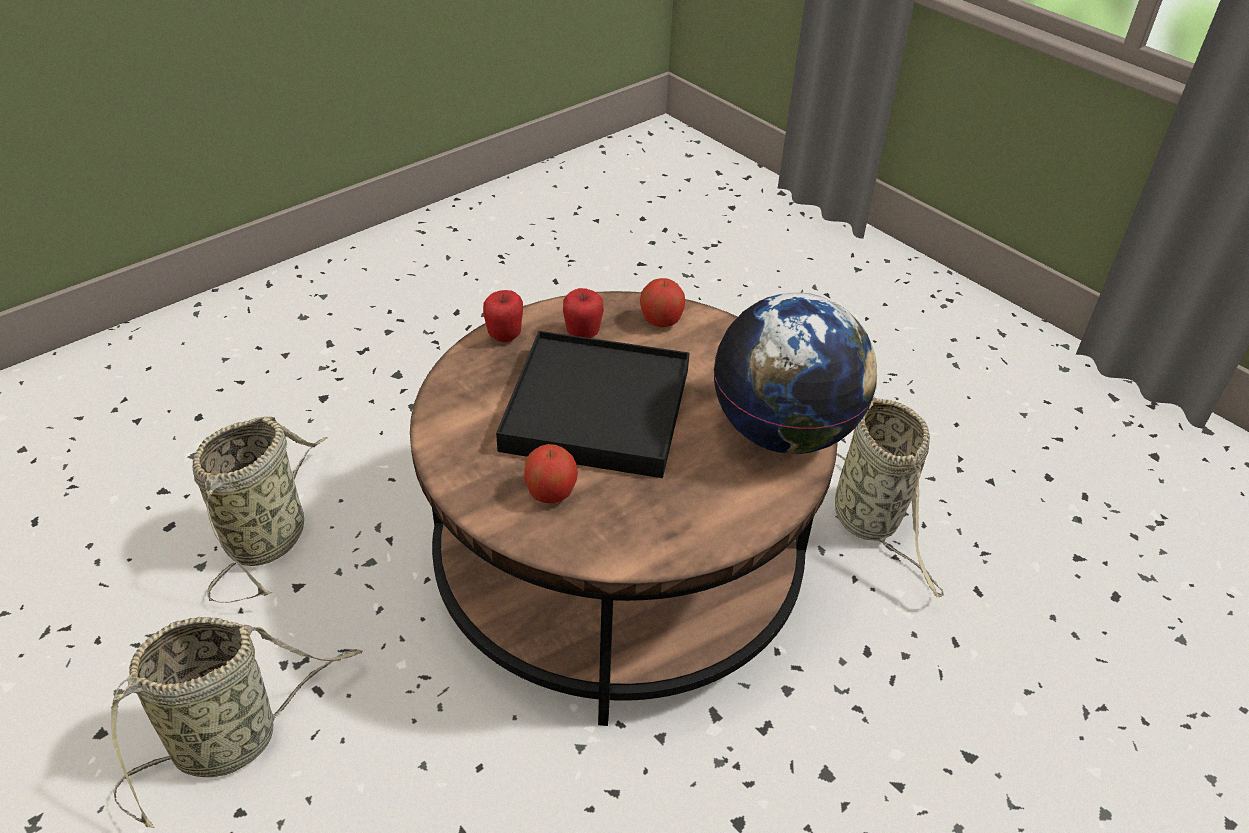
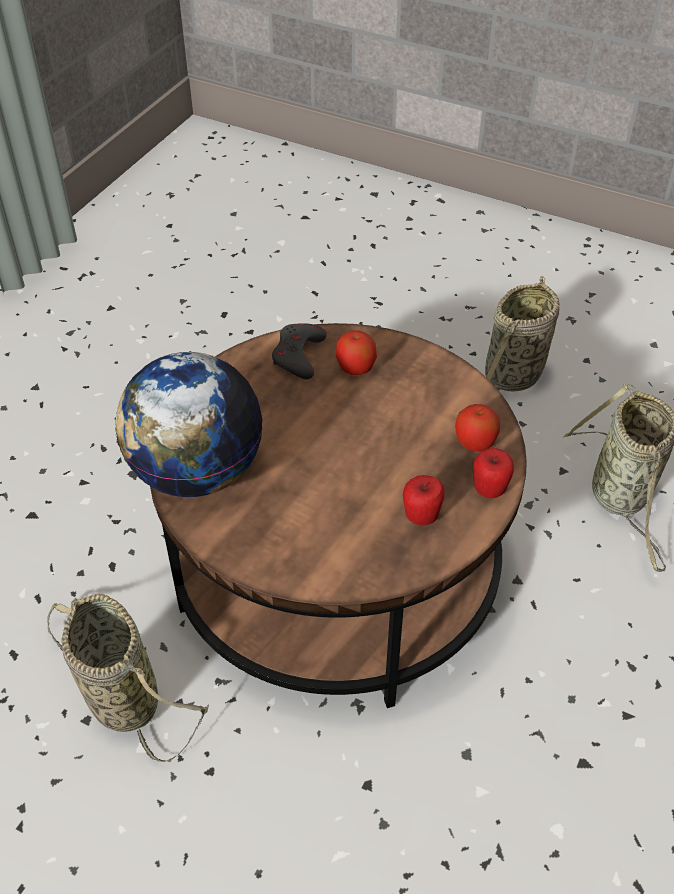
camera: 160 degrees right, 5 degrees up
black tray [496,331,690,478] -> none
apple [640,278,685,327] -> apple moved to [455,404,500,452]
none -> grey game controller [272,323,327,379]

